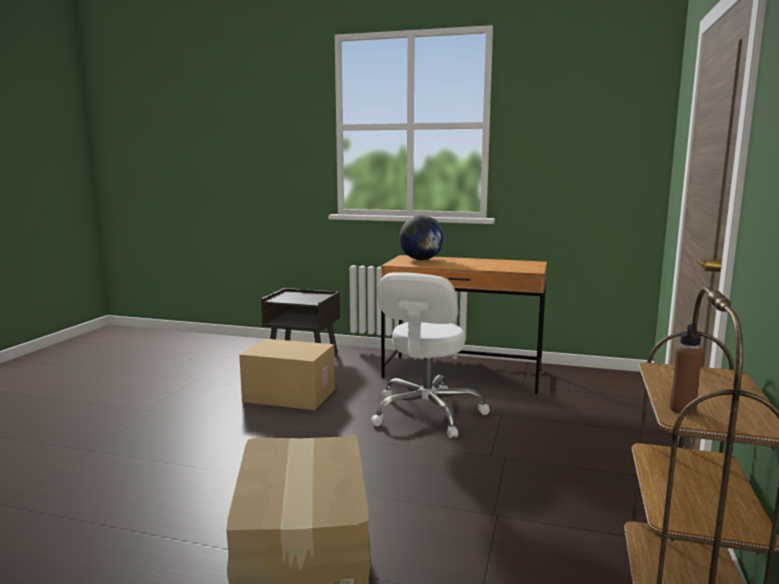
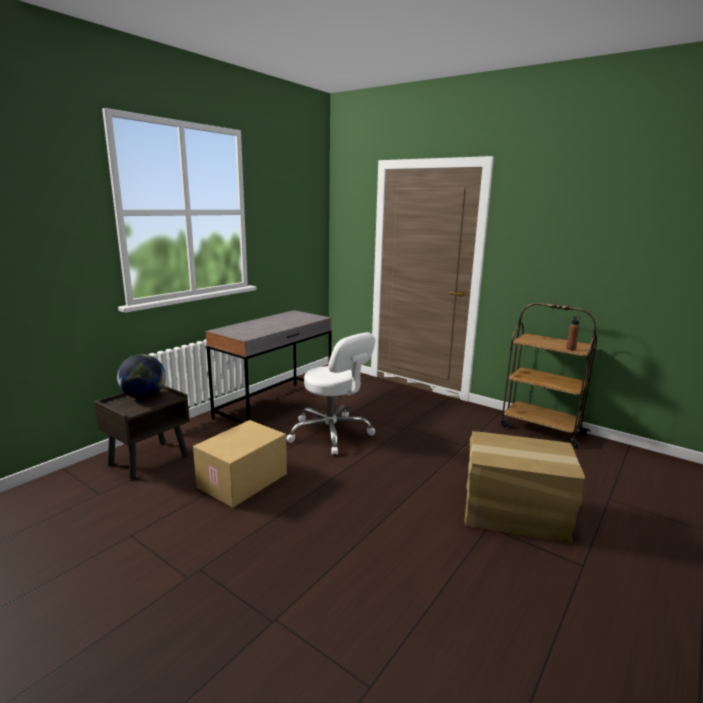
camera: 70 degrees left, 5 degrees up
brown desk [381,255,547,394] -> grey desk [205,310,332,424]
globe [399,215,444,260] -> globe moved to [117,354,166,399]

